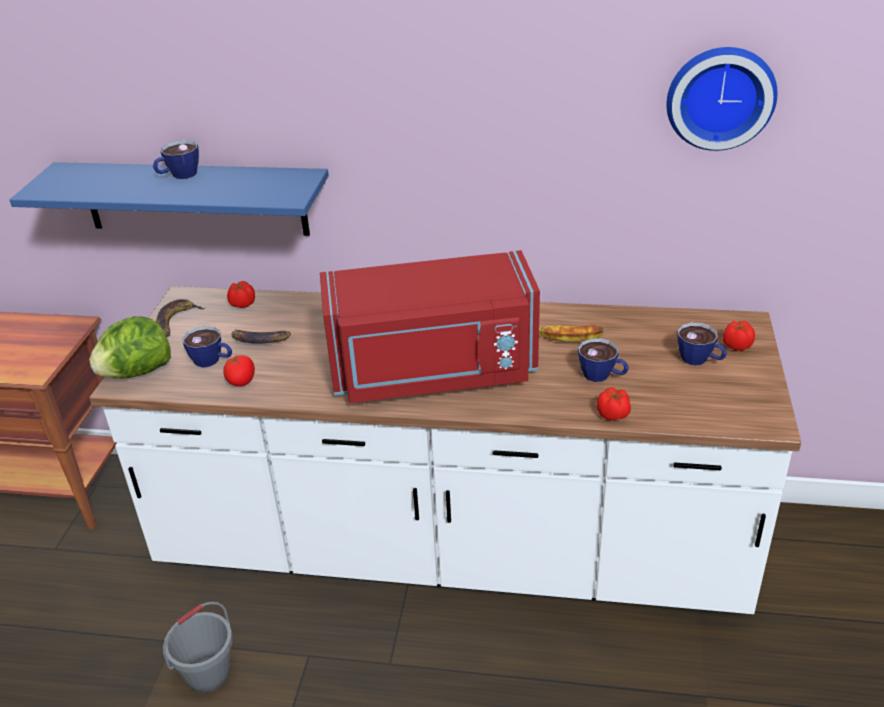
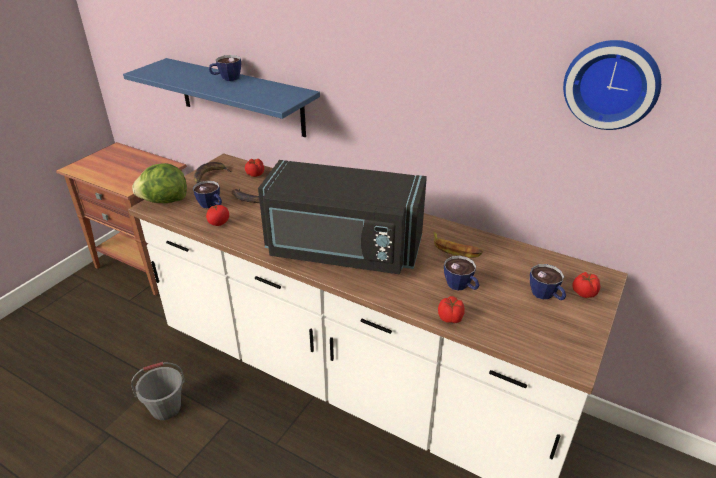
camera: 20 degrees right, 0 degrees up
red microwave [320,250,540,403] -> black microwave [258,160,427,274]

